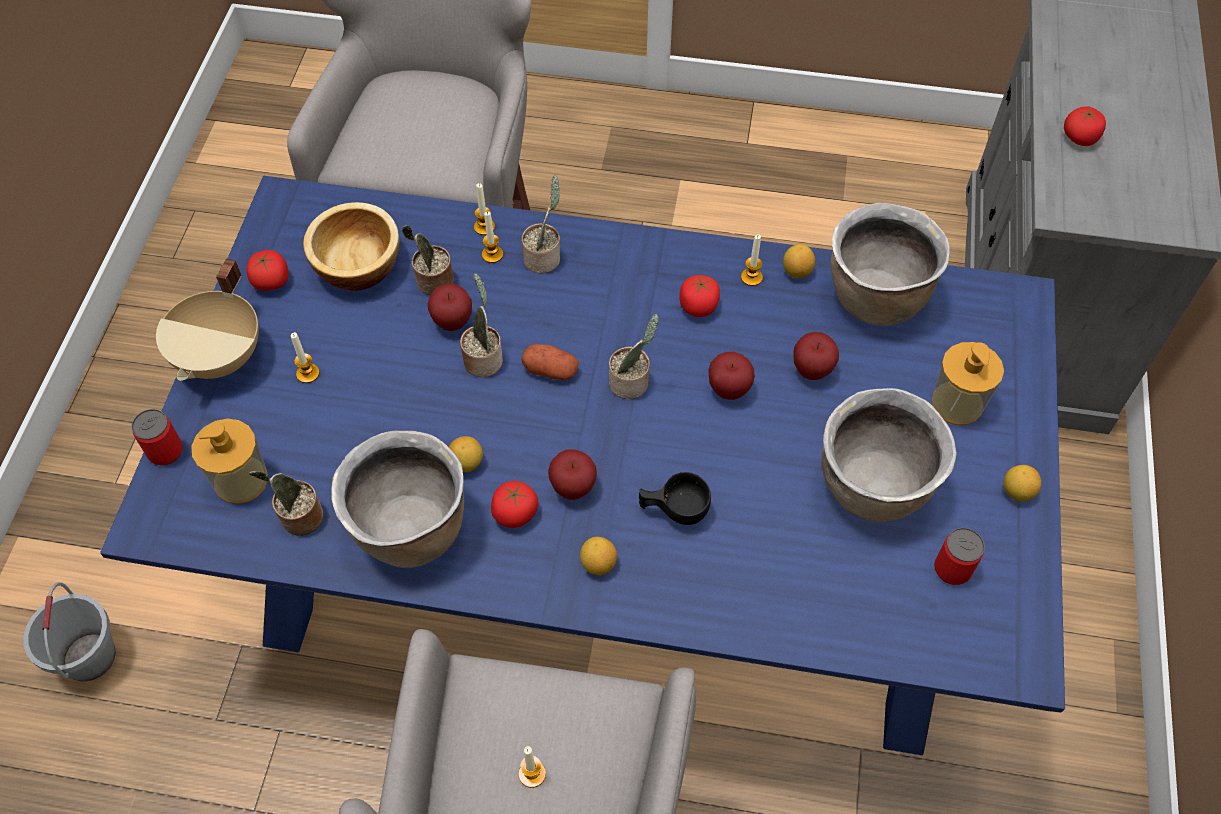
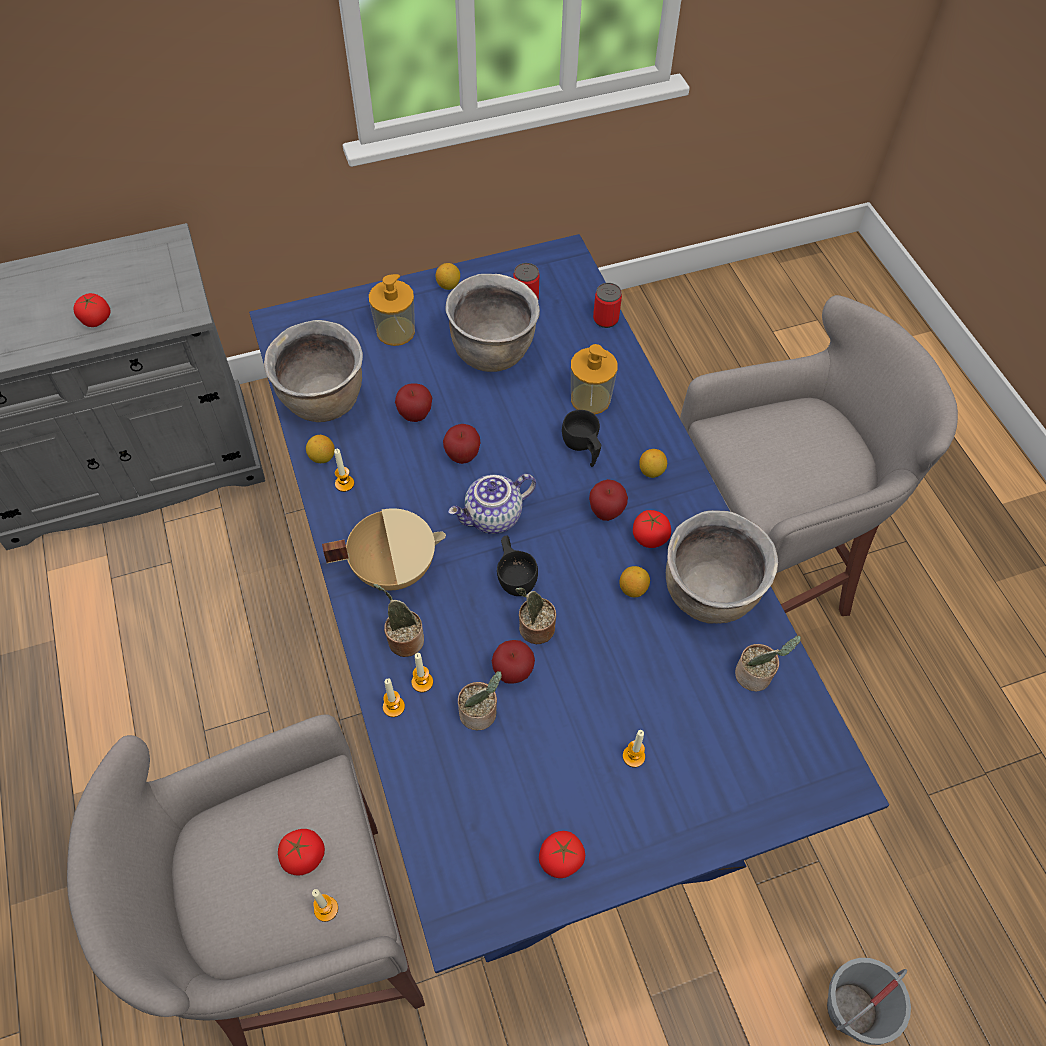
camera: 120 degrees left, 0 degrees up
can [131,409,183,466] -> can moved to [593,283,622,328]
beige cooking pot [156,258,259,381] -> beige cooking pot moved to [322,508,446,590]
soap dispenser [191,419,268,504] -> soap dispenser moved to [571,344,618,415]
bowl [303,202,399,291] -> none
candle [518,746,546,788] -> candle moved to [312,889,338,922]
potato [521,344,579,380] -> black cup [497,536,538,596]
potted plant [609,314,659,399] -> teapot [448,473,536,534]
tomato [679,275,720,317] -> tomato moved to [278,829,325,876]

